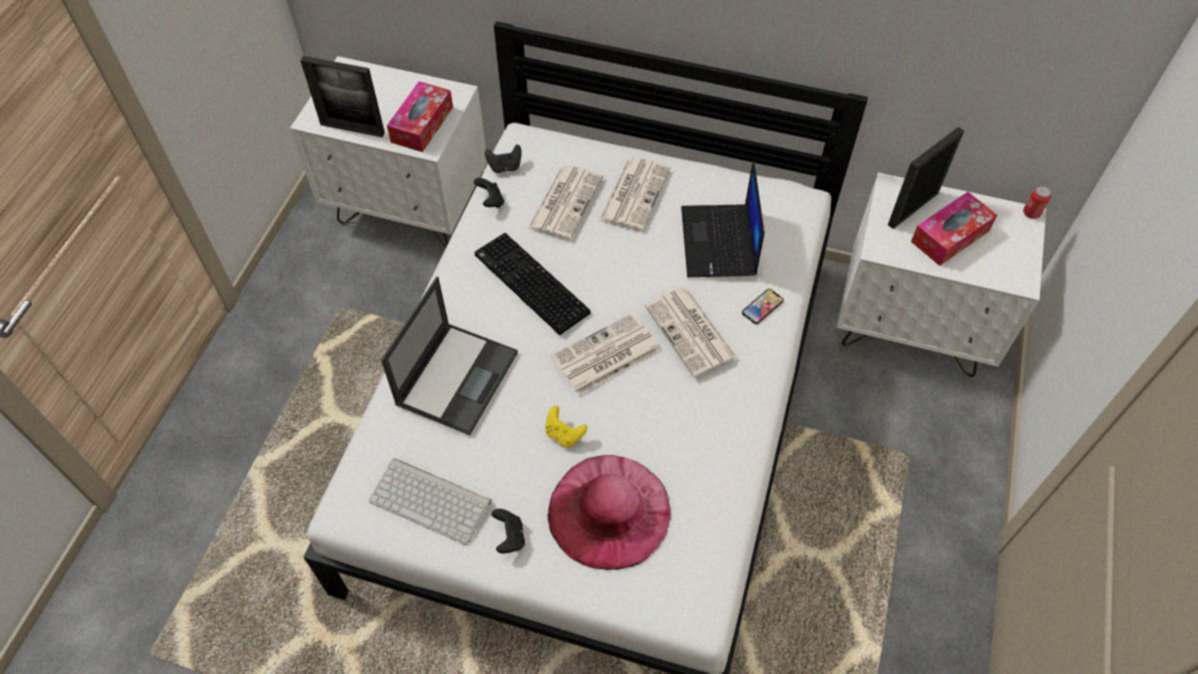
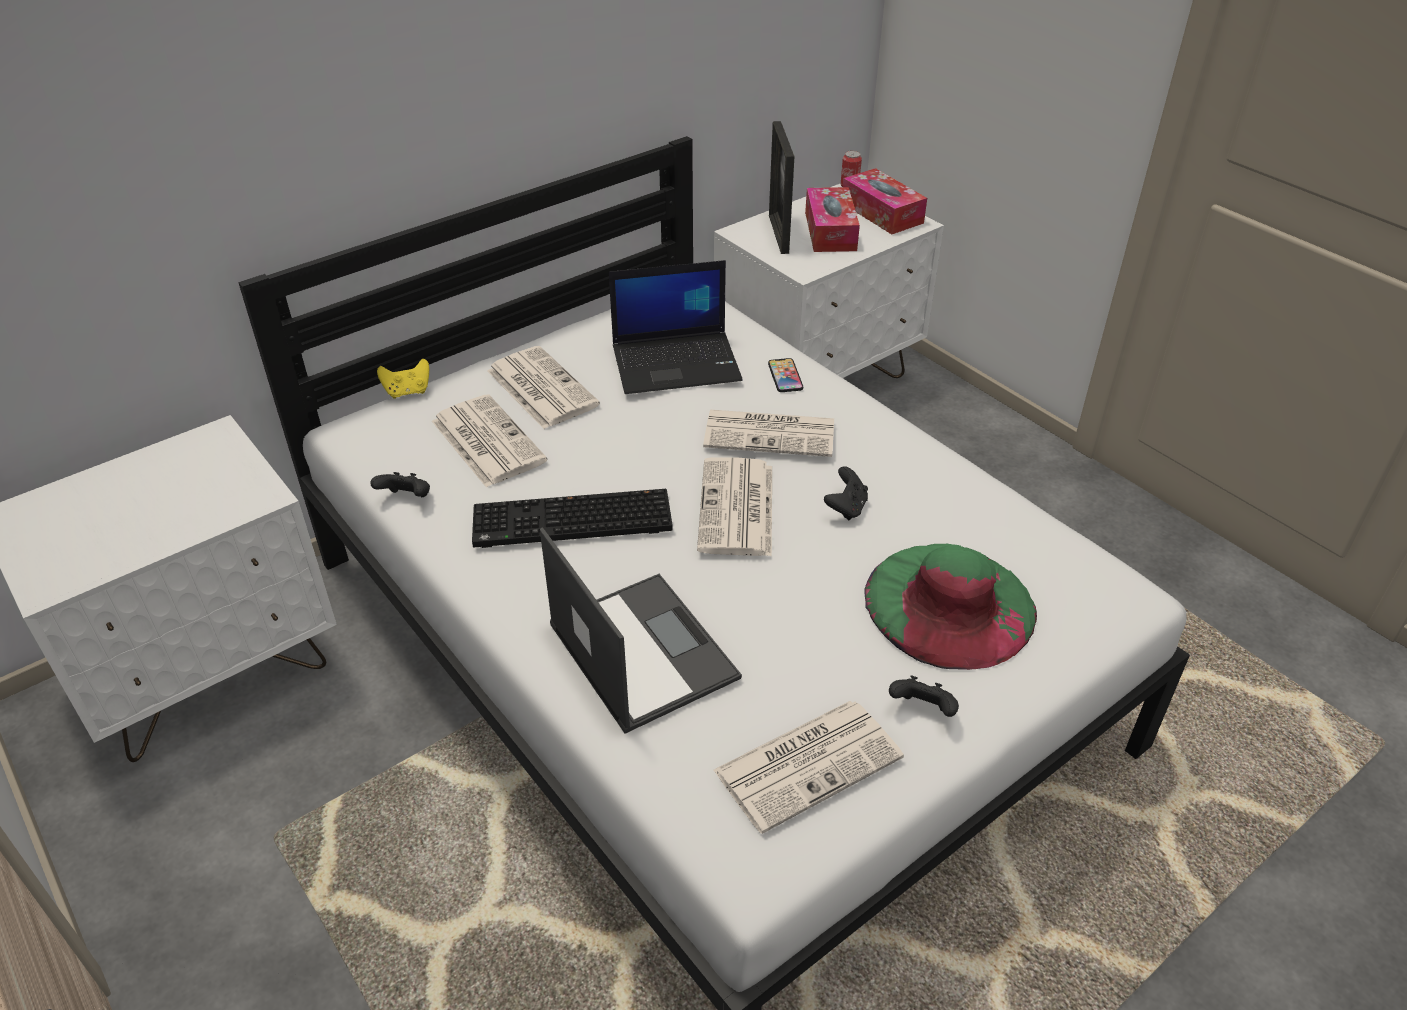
camera: 55 degrees left, 15 degrees down
picture frame [300,56,385,137] -> none
keyboard [369,458,491,545] -> newspaper [713,701,904,834]
tissue box [387,81,453,152] -> tissue box moved to [843,168,927,234]
black game controller [485,144,521,173] -> black game controller moved to [824,466,868,520]
yellow game controller [545,406,587,448] -> yellow game controller moved to [377,359,429,399]
pink hat [547,455,671,570] -> green hat [864,544,1037,670]
laptop [681,161,764,277] -> laptop turned 45 degrees counterclockwise [609,260,743,394]

